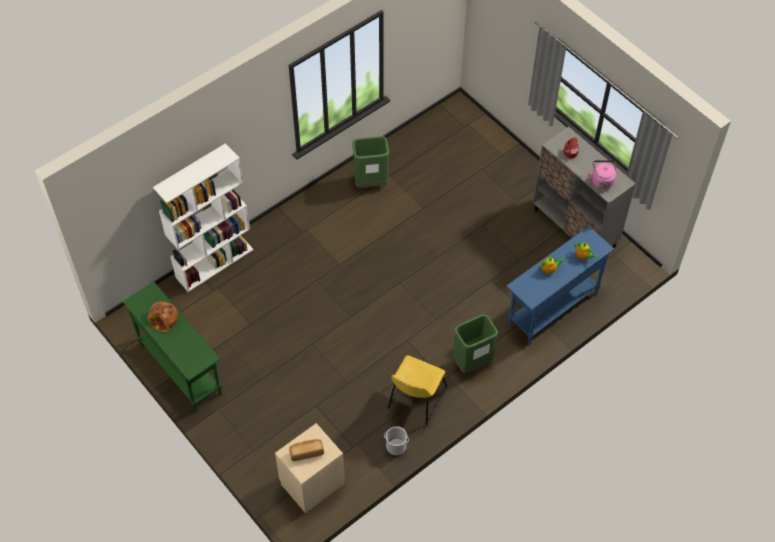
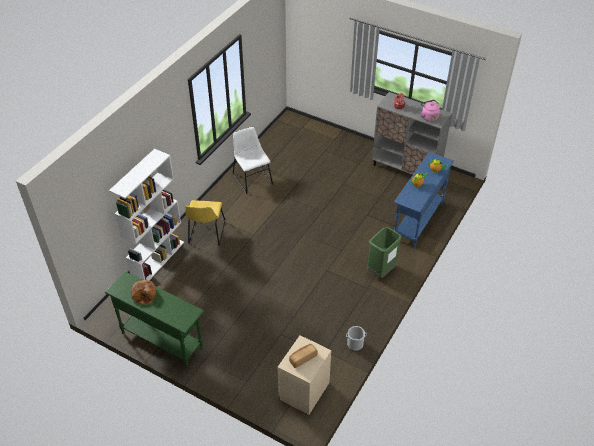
camera: 20 degrees left, 10 degrees down
green trash can [352,136,389,188] -> white chair [233,127,273,194]
yellow chair [388,355,447,425] -> yellow chair moved to [186,200,225,246]

